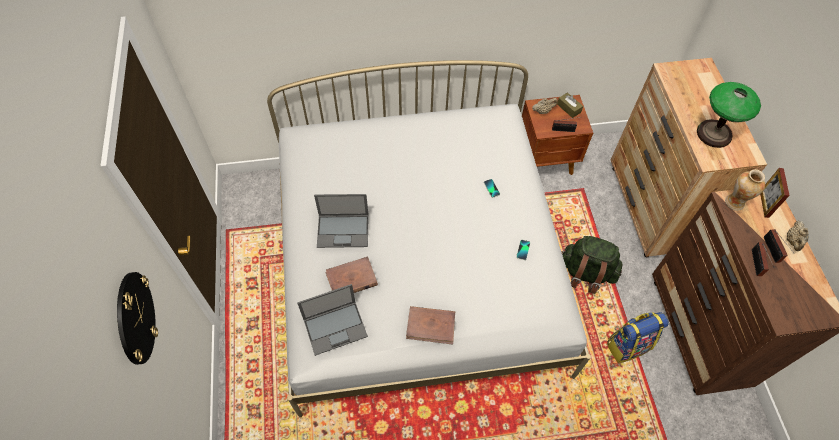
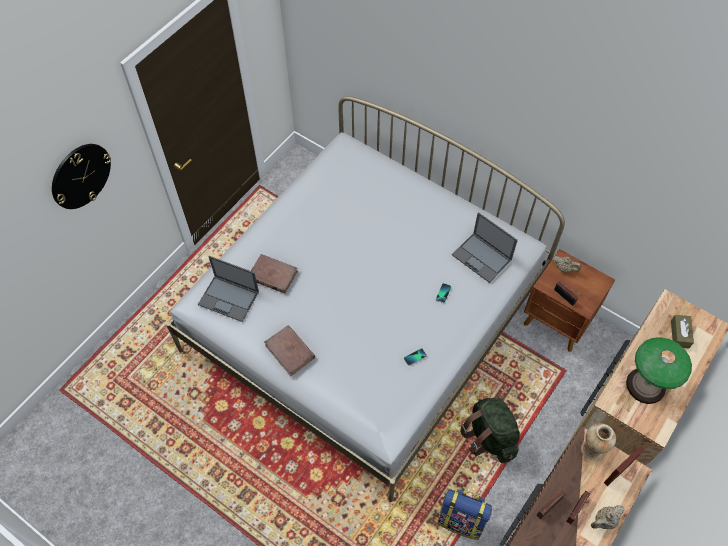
camera: 45 degrees right, 0 degrees up
laptop [314,194,369,248] -> laptop moved to [452,212,518,283]
brown tissue box [557,92,583,118] -> brown tissue box moved to [671,315,694,349]

